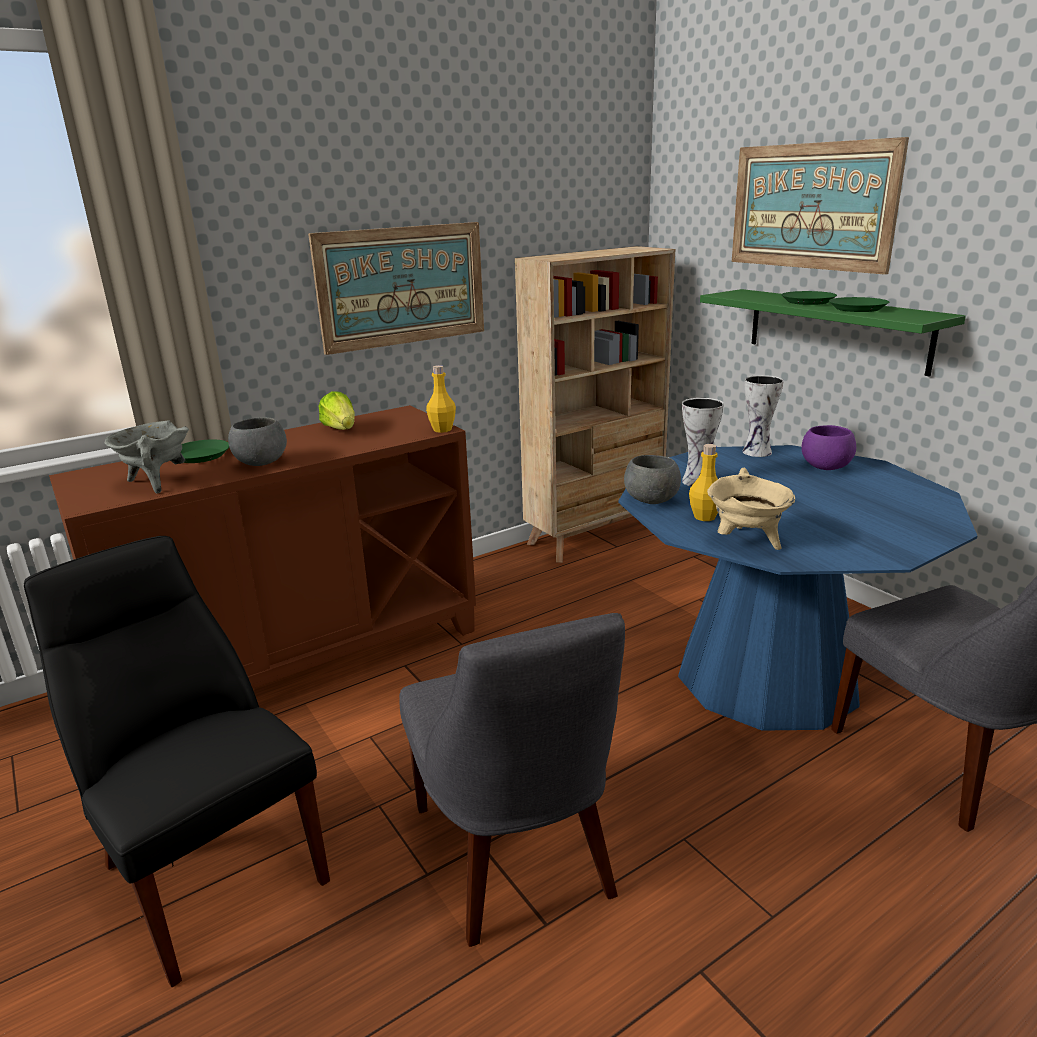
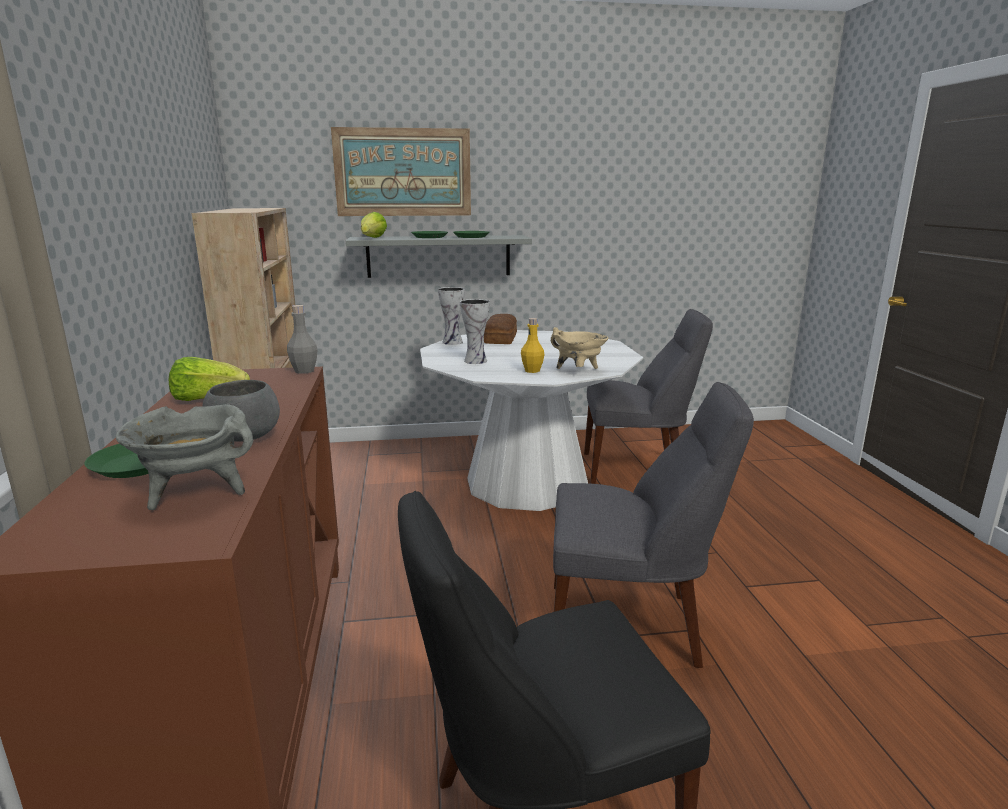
camera: 65 degrees left, 5 degrees down
picture [308,222,484,355] -> none
yellow bottle [426,365,456,433] -> grey bottle [287,305,318,374]
blue dining table [618,445,977,731] -> white dining table [420,330,643,511]
grey bowl [624,455,681,504] -> none
green shelf [700,289,966,377] -> grey shelf [346,235,532,278]
purple bowl [801,425,856,470] -> bread [484,314,517,344]
none -> lettuce [361,212,387,238]

